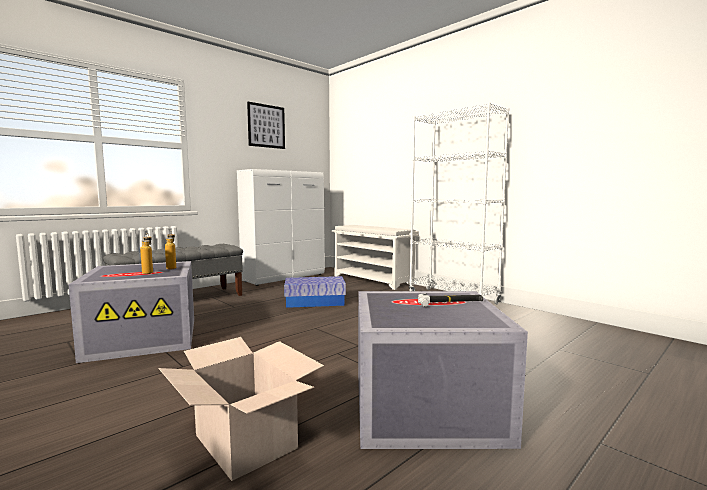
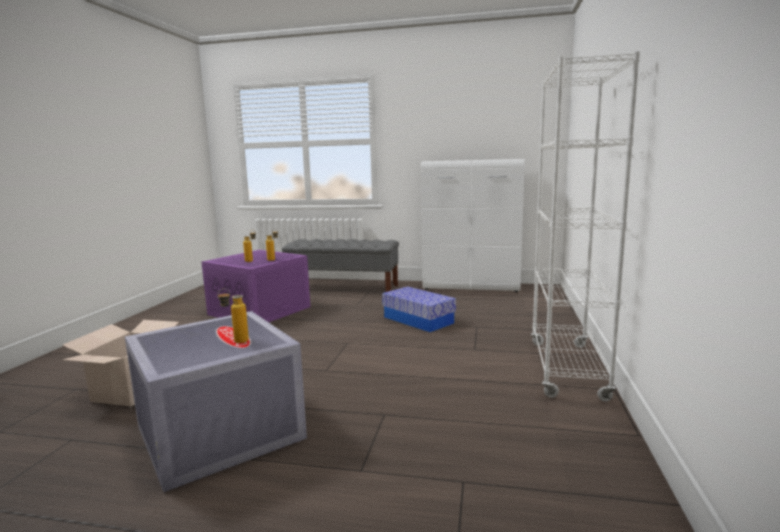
camera: 55 degrees right, 5 degrees up
grey storage box [69,261,194,363] -> purple storage box [201,250,310,322]
picture [247,102,285,149] -> none
white shoe rack [332,225,419,290] -> none
hammer [418,293,483,307] -> bottle [218,288,249,343]

